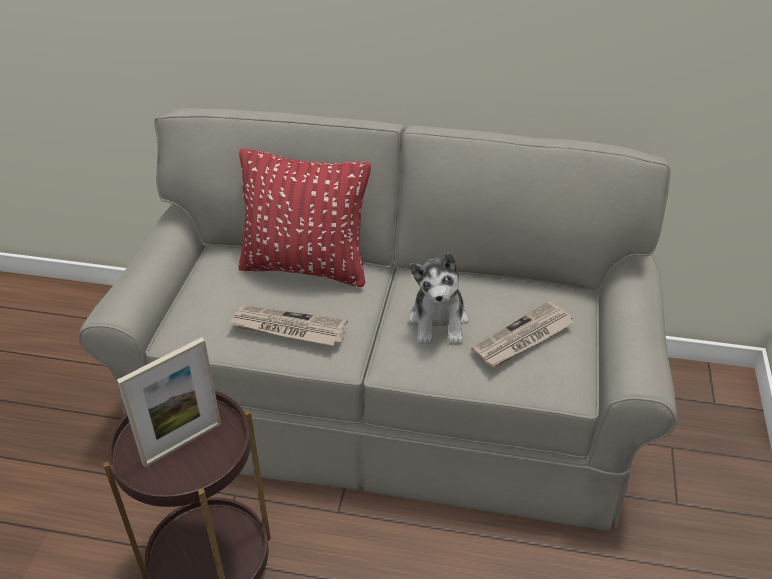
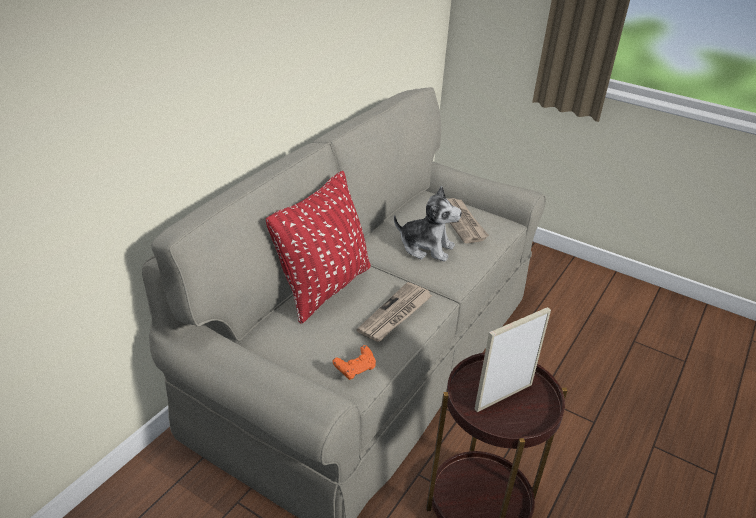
camera: 70 degrees left, 5 degrees down
picture frame [117,337,221,467] -> picture frame turned 105 degrees counterclockwise [474,307,551,412]
none -> orange game controller [333,345,376,380]

